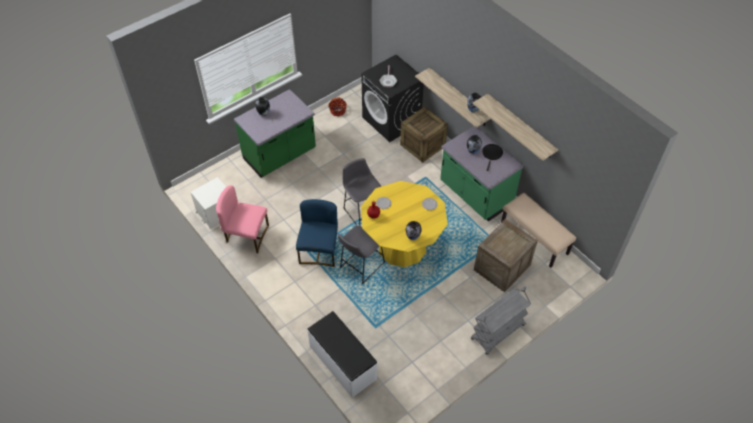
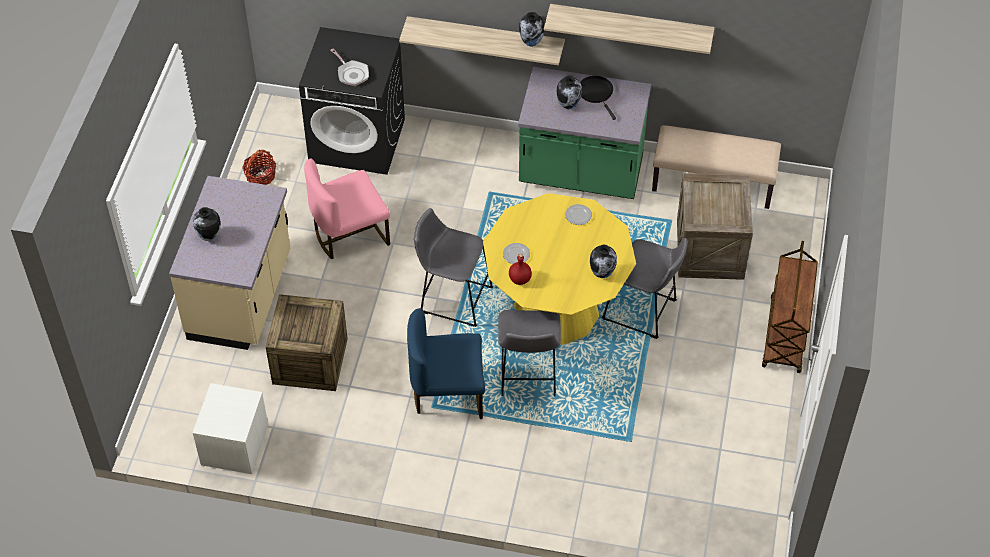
camera: 40 degrees left, 0 degrees up
pink chair [216,185,269,253] -> pink chair moved to [304,158,390,259]
green counter [234,89,316,178] -> beige counter [169,176,290,350]
blue chair [296,199,338,267] -> blue chair turned 60 degrees counterclockwise [407,308,485,419]
white bench [307,311,378,398] -> none
crate [400,107,448,163] -> crate moved to [266,294,348,391]
grey cart [471,286,531,355] -> brown cart [762,241,818,373]
none -> grey stool [602,238,688,339]

